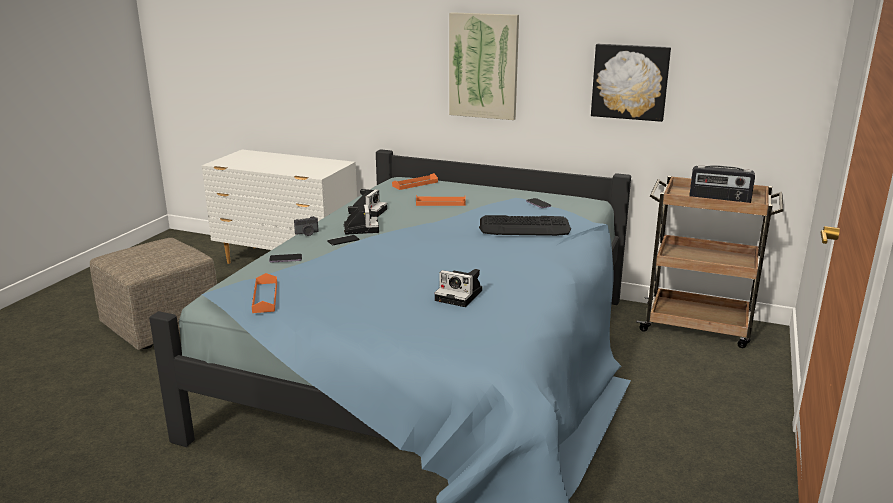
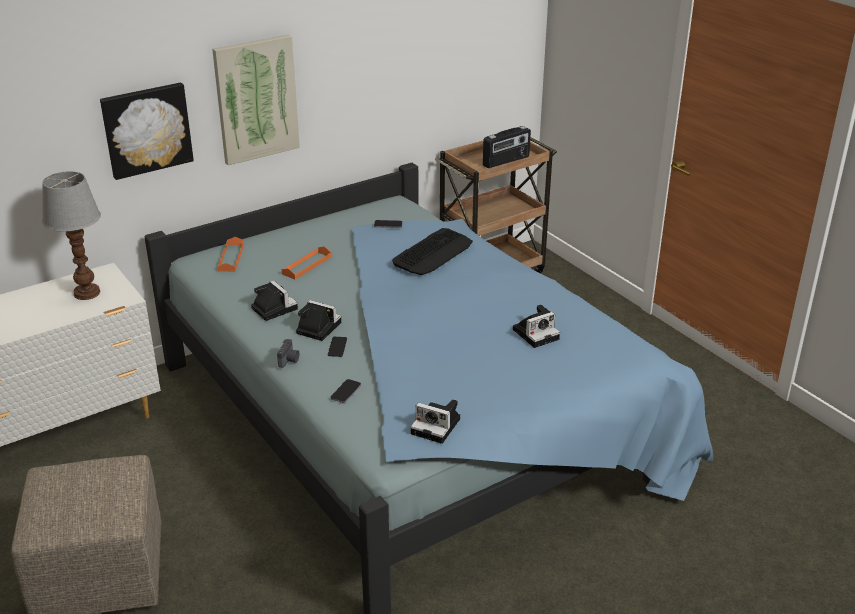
camera: 55 degrees left, 10 degrees up
orange tray [252,273,277,313] -> camera [410,399,460,444]
picture [591,44,671,122] -> picture moved to [100,83,194,180]
none -> table lamp [42,171,101,300]

